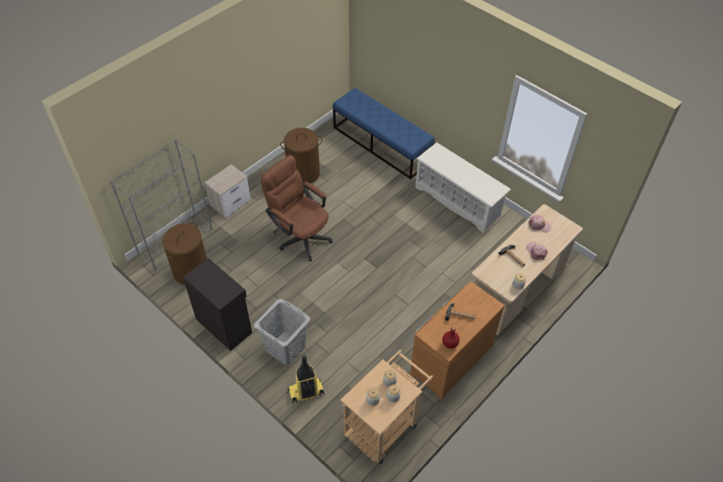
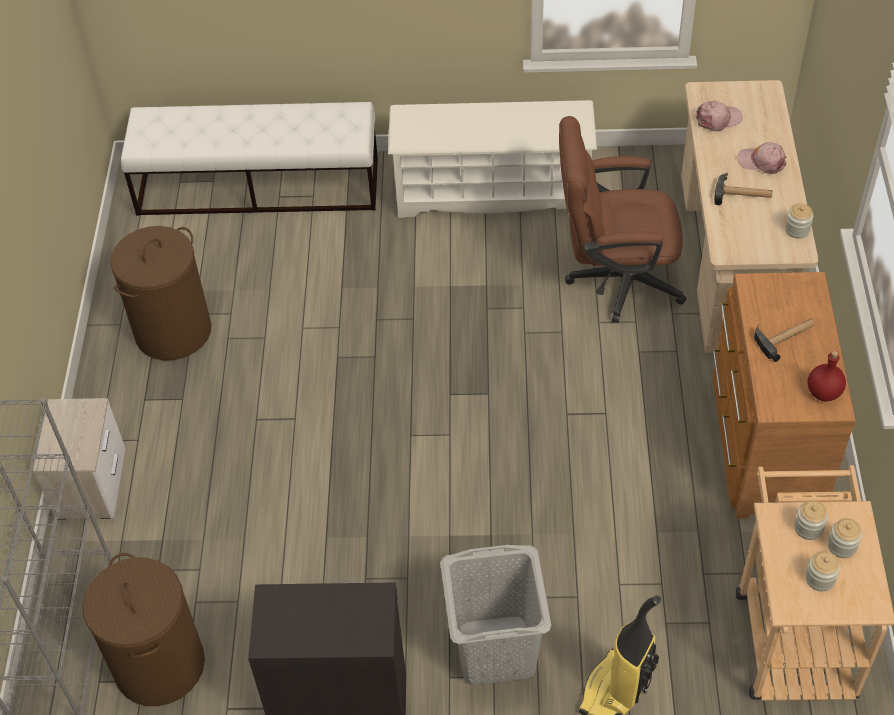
camera: 40 degrees left, 0 degrees up
brown office chair [261,155,333,261] -> brown office chair moved to [559,116,686,323]
blue bench [332,88,435,180] -> white bench [121,102,378,216]

